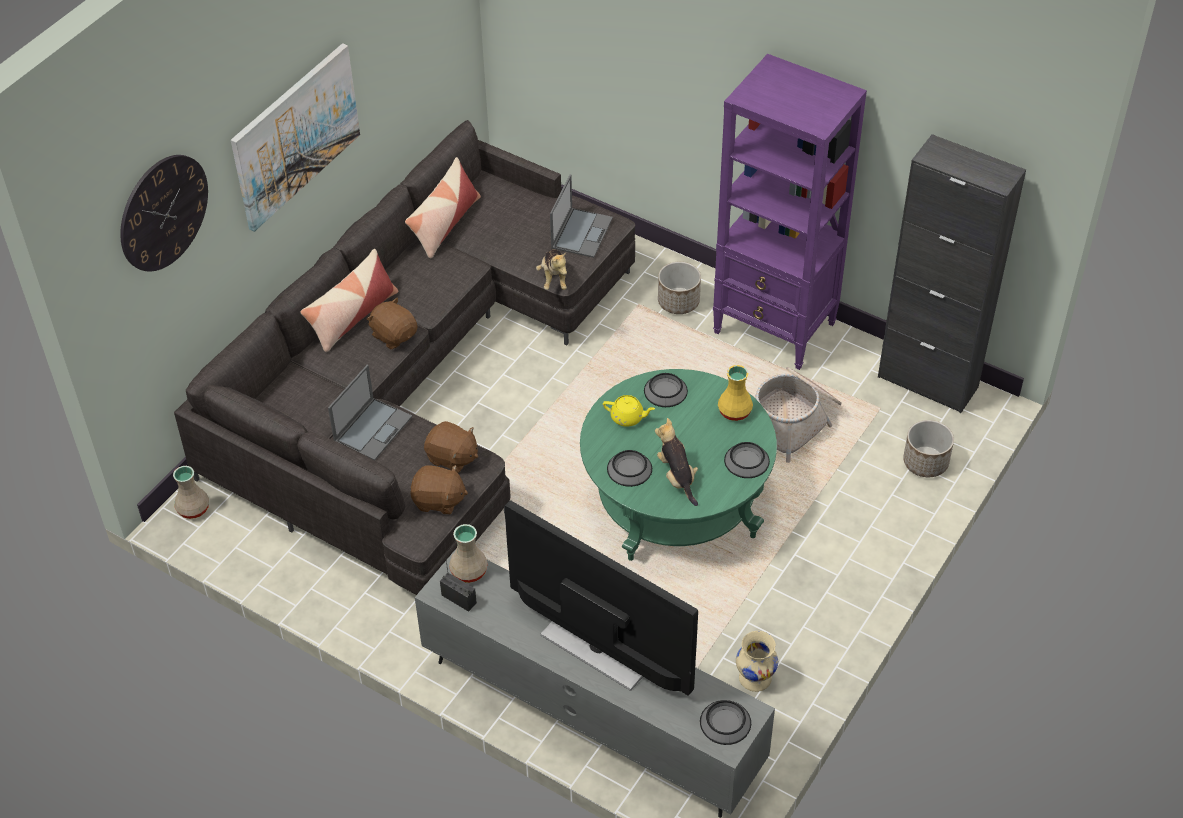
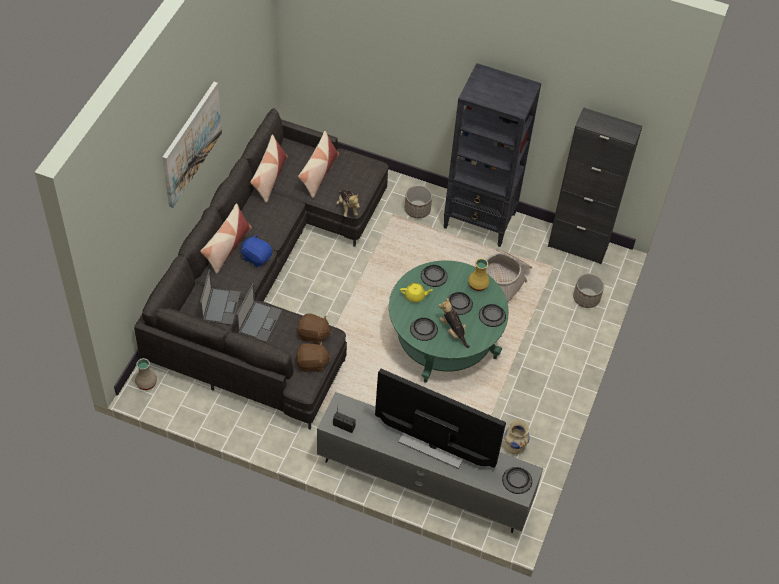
camera: 15 degrees left, 5 degrees up
wall clock [120,155,208,272] -> none
brown plush toy [366,298,417,350] -> blue plush toy [241,234,272,267]
beige vase [449,524,488,583] -> none
laptop [550,174,613,258] -> laptop moved to [200,269,241,325]
purple bookcase [713,54,867,370] -> black bookcase [443,63,541,247]
none -> pillow [298,131,339,198]
none -> bowl [447,292,473,315]

